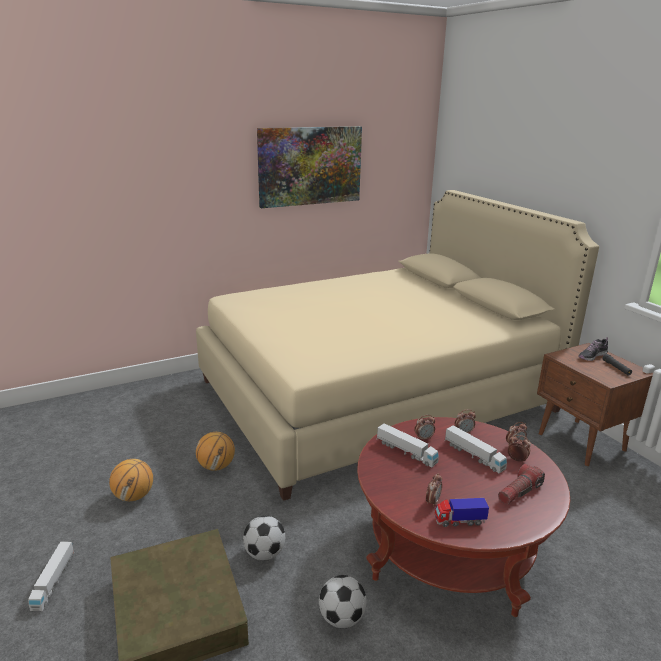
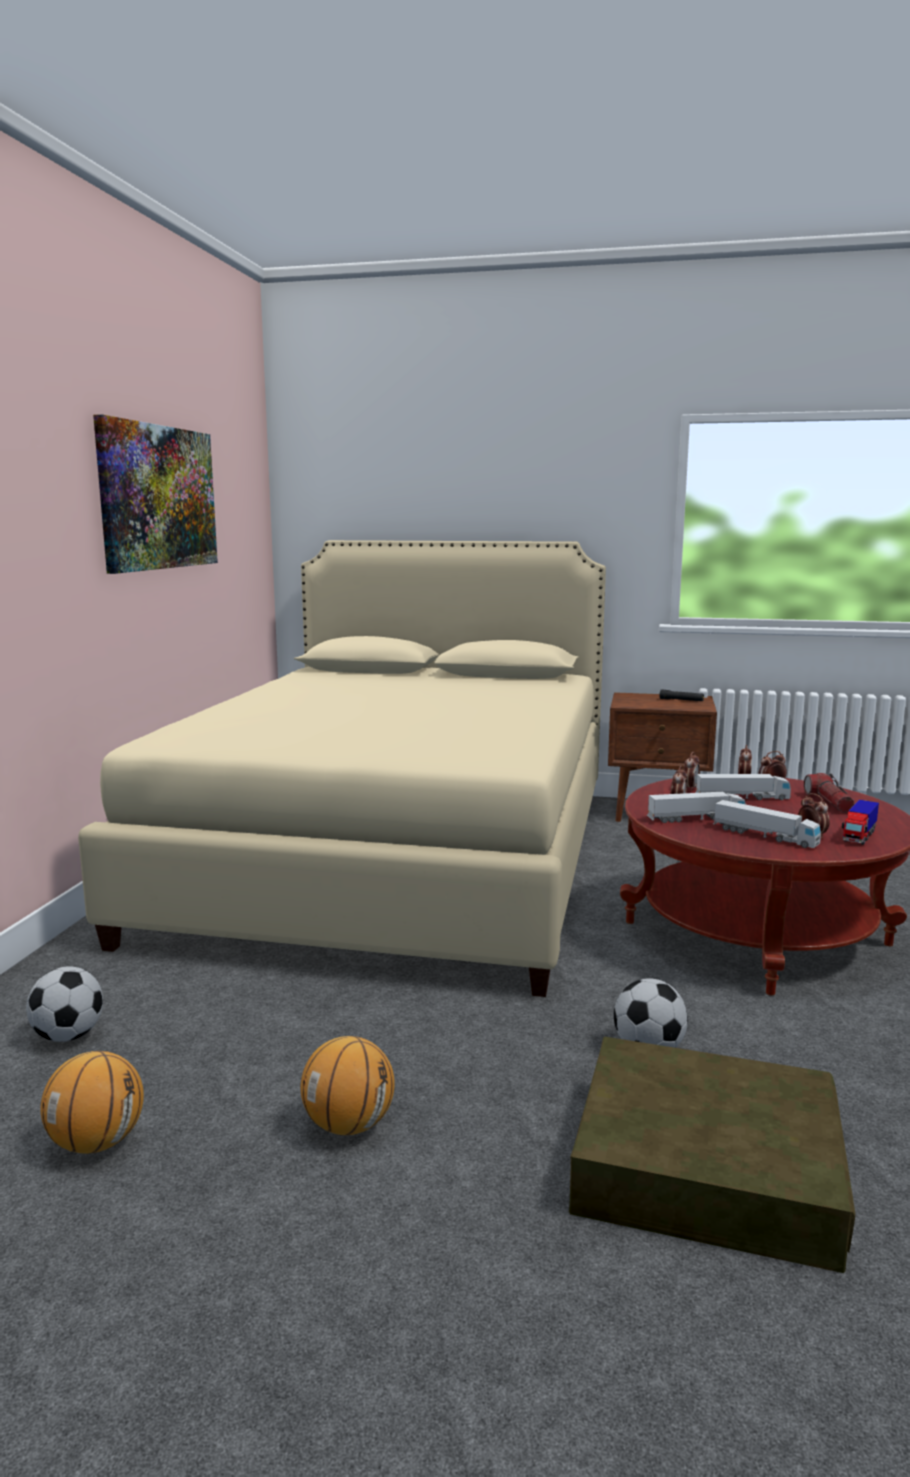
camera: 50 degrees left, 10 degrees down
toy truck [28,542,74,611] -> toy truck moved to [713,800,821,848]
basketball [196,432,235,471] -> basketball moved to [40,1051,144,1154]
football [319,575,366,628] -> football moved to [26,966,103,1042]
shoe [578,337,608,361] -> none

